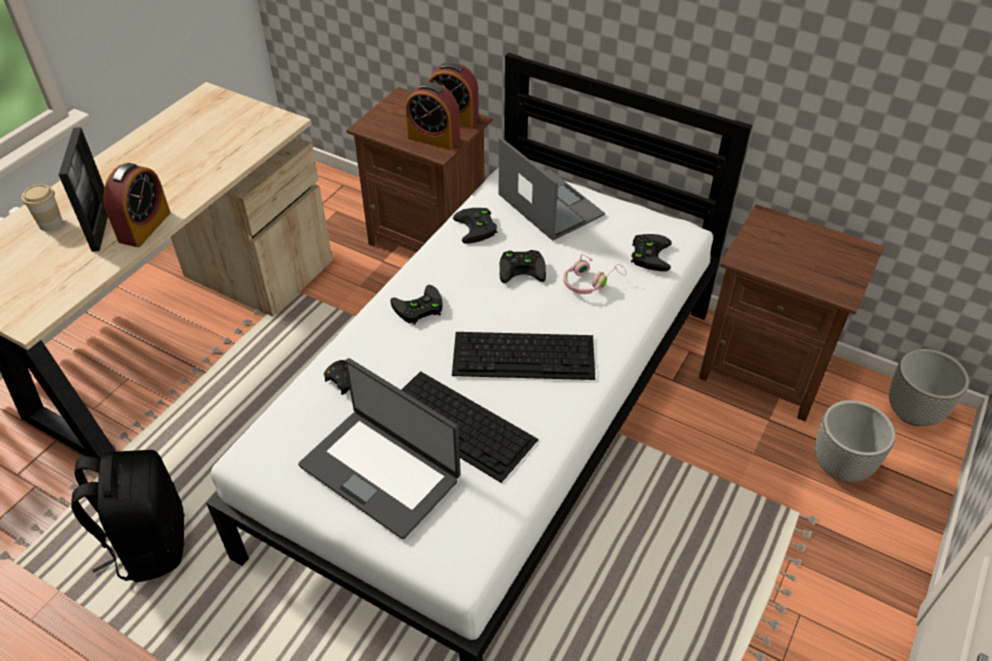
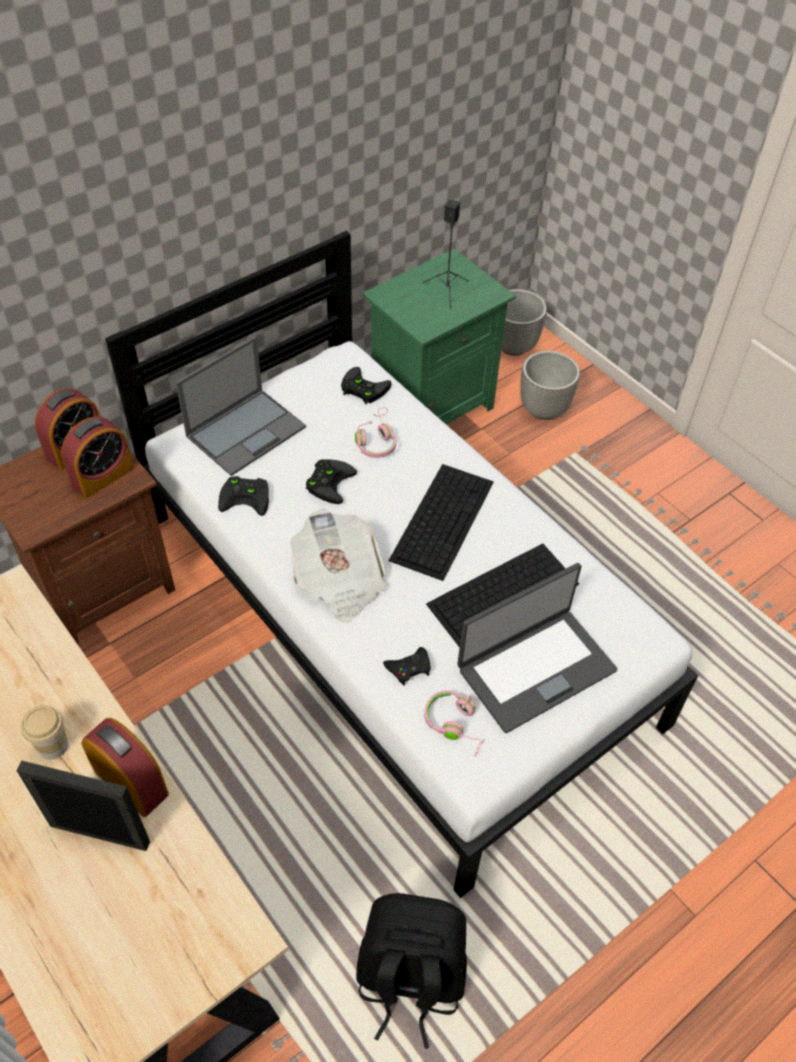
camera: 70 degrees left, 5 degrees up
cup [21,184,63,231] -> cup moved to [21,705,68,760]
black game controller [391,285,443,325] -> newspaper [290,509,387,623]
laptop [499,137,605,241] -> laptop turned 150 degrees clockwise [176,336,306,476]
brown nightstand [699,204,884,422] -> green nightstand [362,249,516,425]
none -> black speaker [422,200,469,309]
none -> pink headphones [424,690,484,756]

